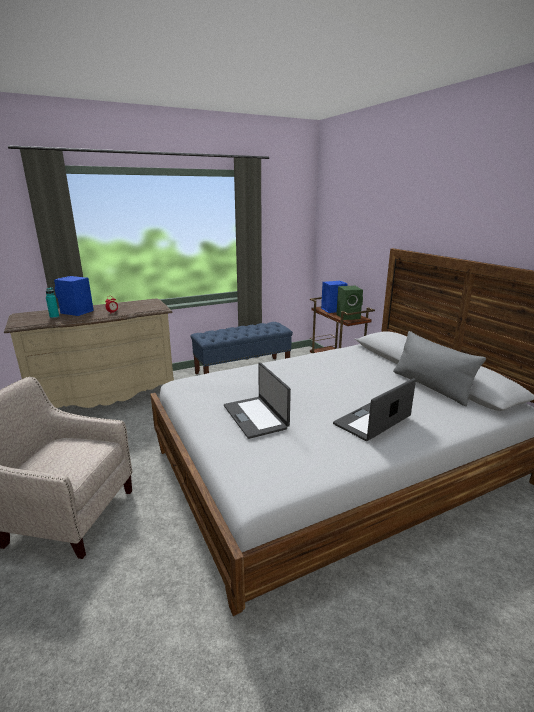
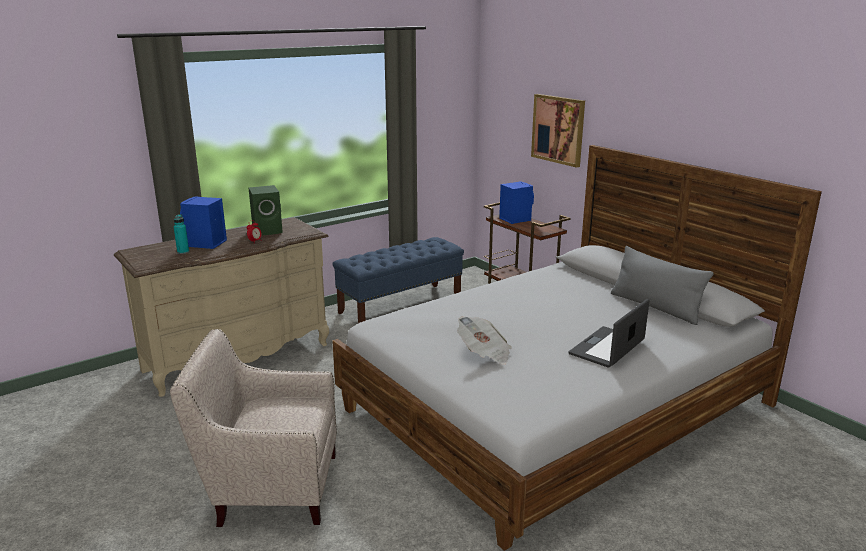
camera: 10 degrees left, 0 degrees up
laptop [224,362,291,439] -> newspaper [457,316,512,365]
green speaker [337,286,363,320] -> green speaker moved to [249,185,283,236]
none -> picture [531,94,585,168]

